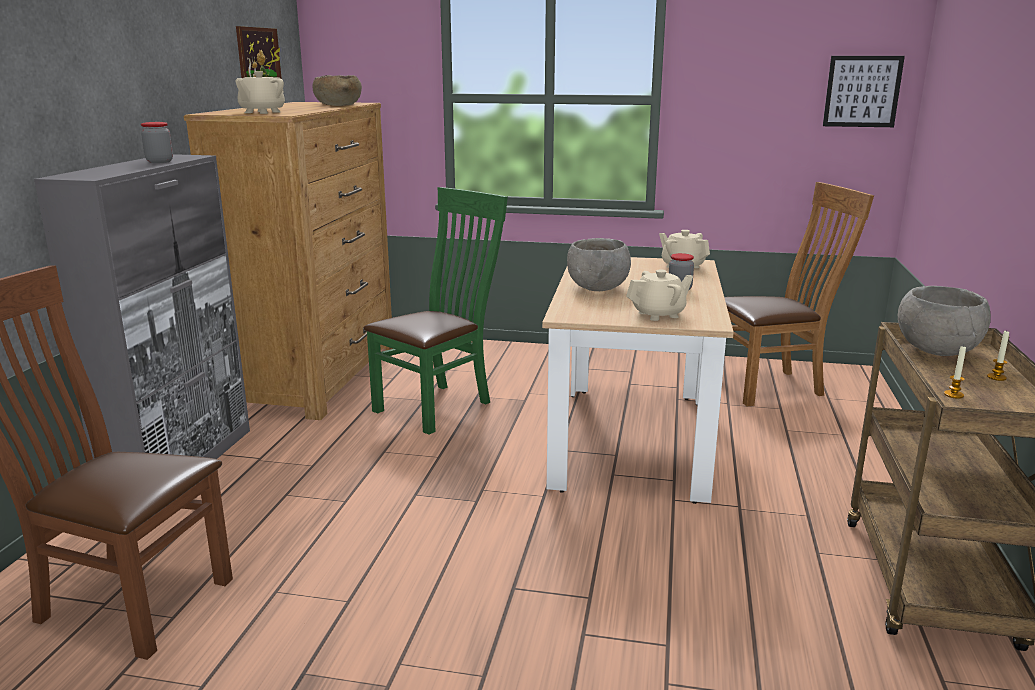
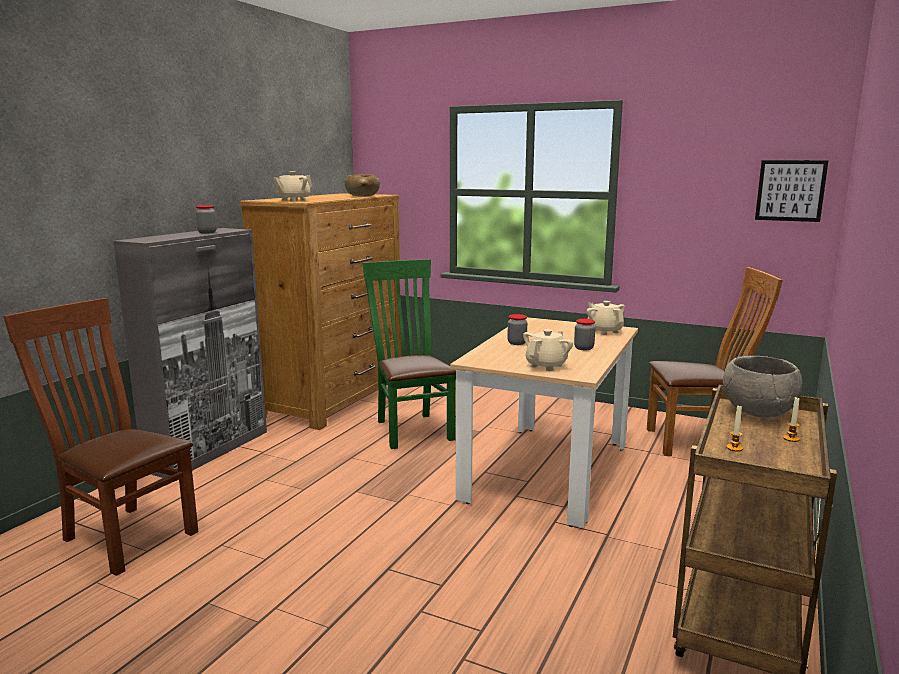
camera: 15 degrees right, 5 degrees down
picture [236,26,282,79] -> none
green chair [363,187,508,435] -> green chair turned 75 degrees counterclockwise [362,259,456,449]
grey bowl [567,238,631,291] -> jar [507,314,527,345]
beige teapot [626,269,693,321] -> beige teapot turned 45 degrees counterclockwise [523,329,573,371]

